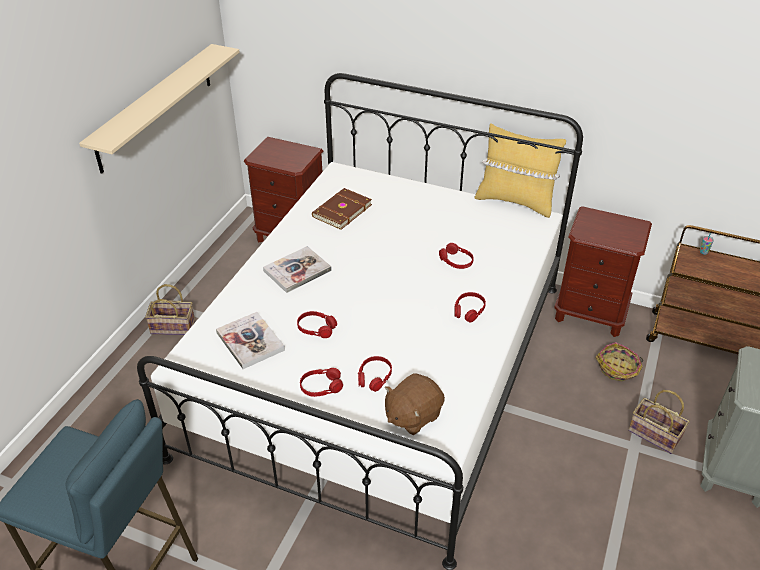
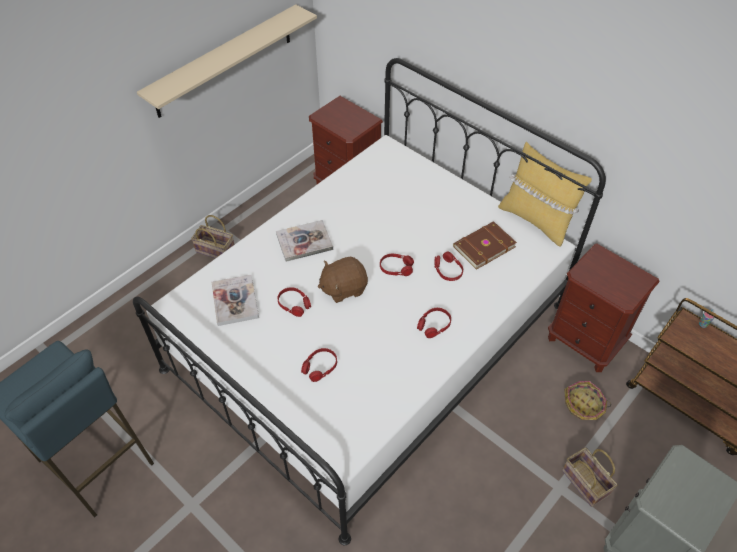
camera: 20 degrees right, 10 degrees up
red headphones [300,368,343,397] -> red headphones moved to [380,254,414,276]
brown book [312,188,372,230] -> brown book moved to [453,221,517,270]
brown plush toy [385,373,445,435] -> brown plush toy moved to [318,256,368,303]

